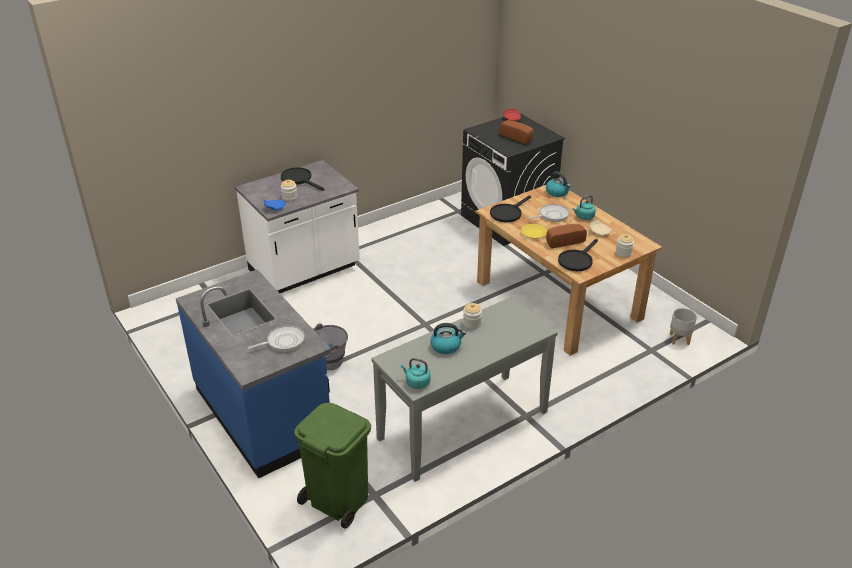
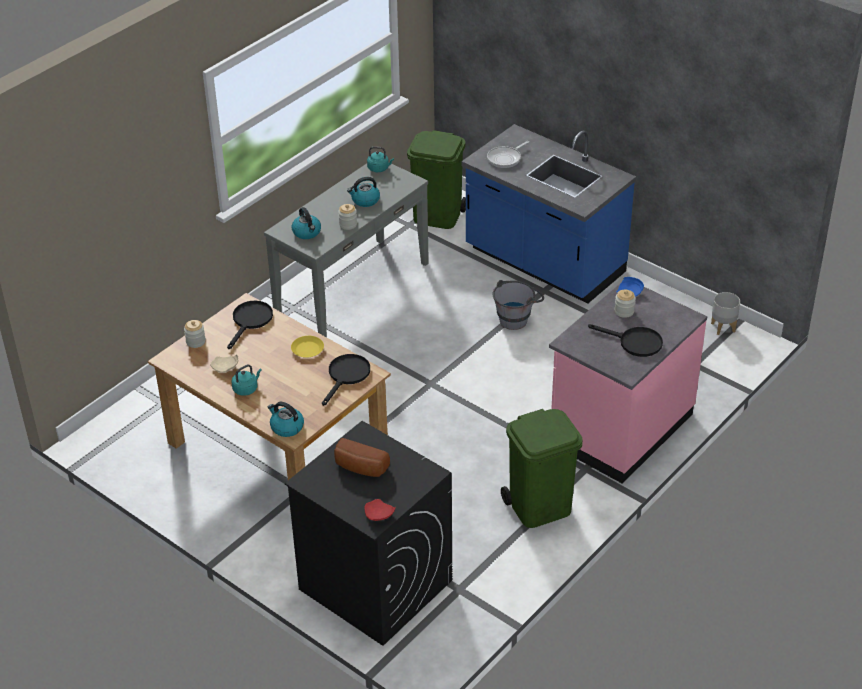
camera: 165 degrees right, 5 degrees up
white counter [235,160,360,293] -> pink counter [549,283,707,484]
frying pan [529,204,569,222] -> none
bread [546,224,587,248] -> none
grey planter [670,308,697,345] -> grey planter moved to [711,292,740,335]
none -> kettle [292,207,321,239]
none -> green trash can [501,409,583,528]

